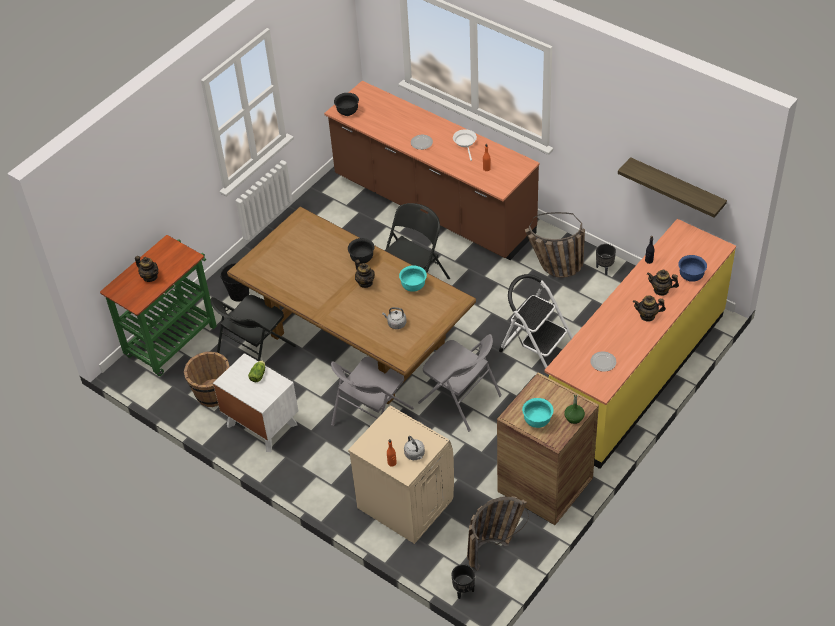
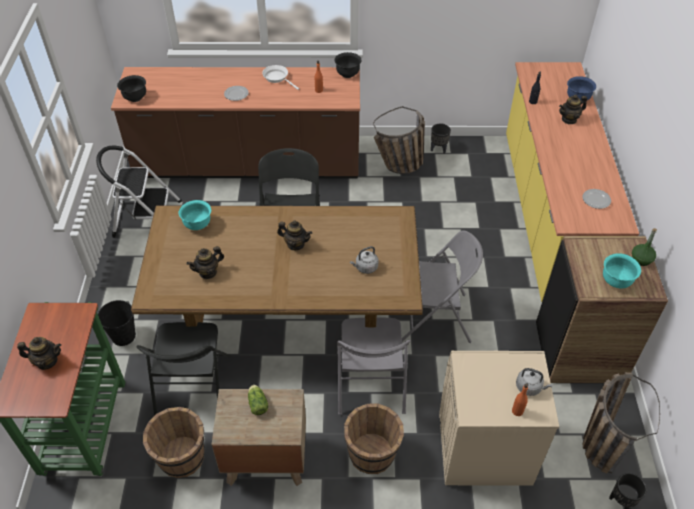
camera: 40 degrees left, 0 degrees up
white nightstand [213,353,298,452] -> brown nightstand [212,389,306,486]
black bowl [348,238,374,264] -> black bowl moved to [334,52,362,78]
turquoise bowl [399,266,427,292] -> turquoise bowl moved to [179,200,211,230]
step ladder [499,274,573,376] -> step ladder moved to [96,146,182,238]
shelf [618,157,727,218] -> none
teapot [633,295,666,322] -> teapot moved to [187,246,224,279]
none -> brown bucket [344,403,404,474]

